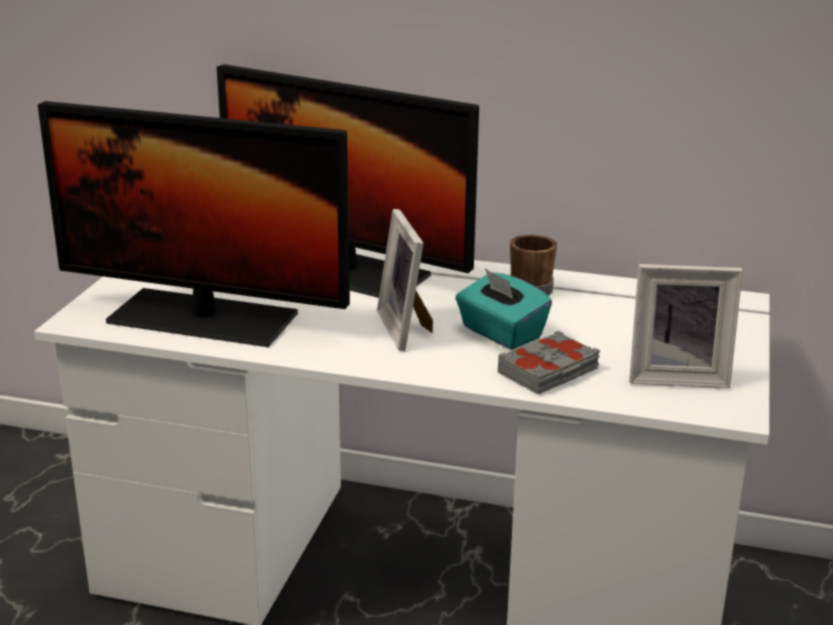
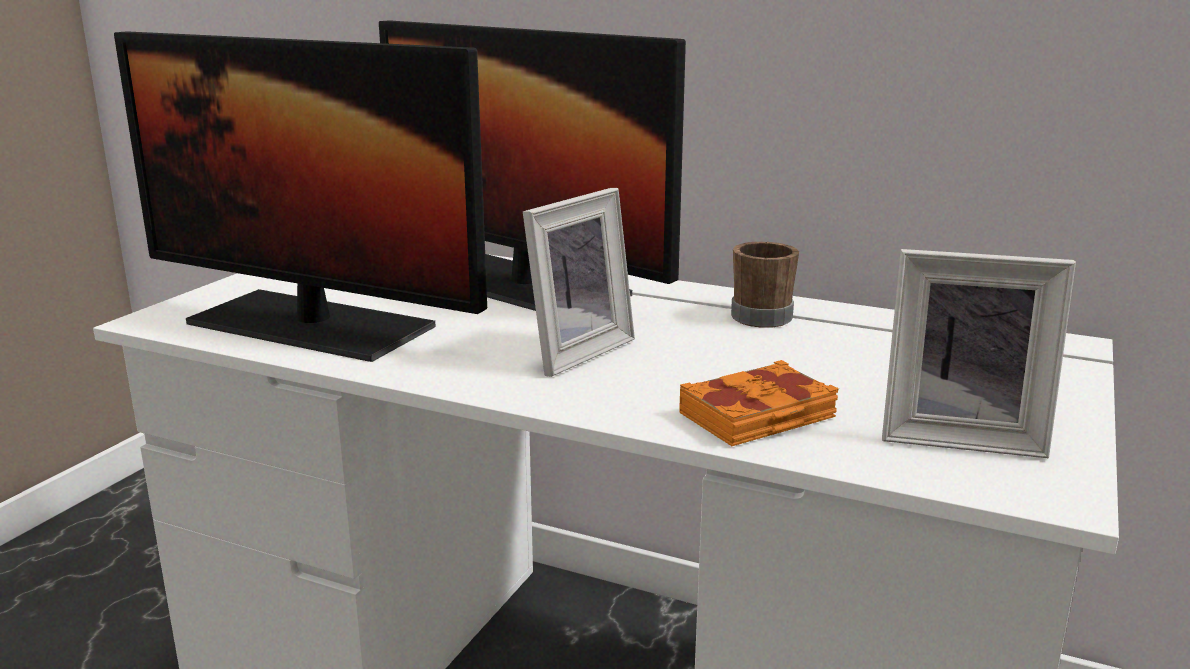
camera: 10 degrees right, 5 degrees down
picture frame [377,209,433,351] -> picture frame turned 135 degrees counterclockwise [523,188,635,377]
turquoise tissue box [455,268,552,349] -> none
grey book [498,331,600,395] -> orange book [679,360,839,446]

